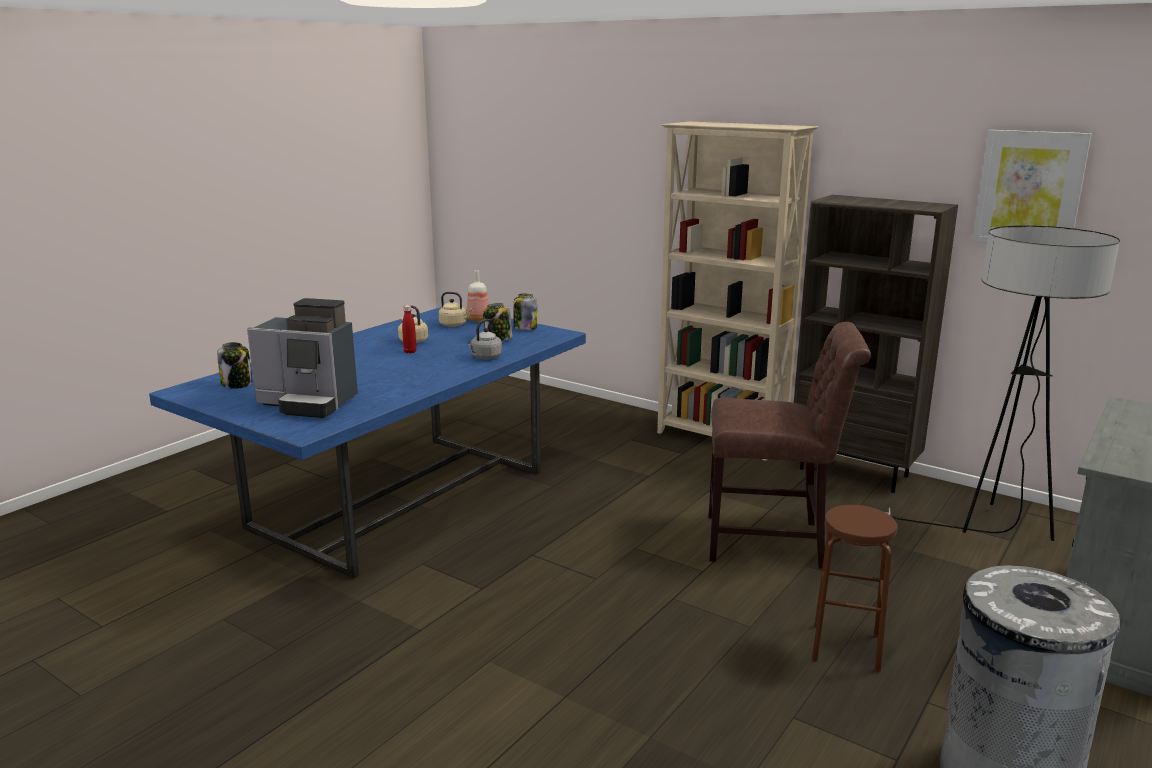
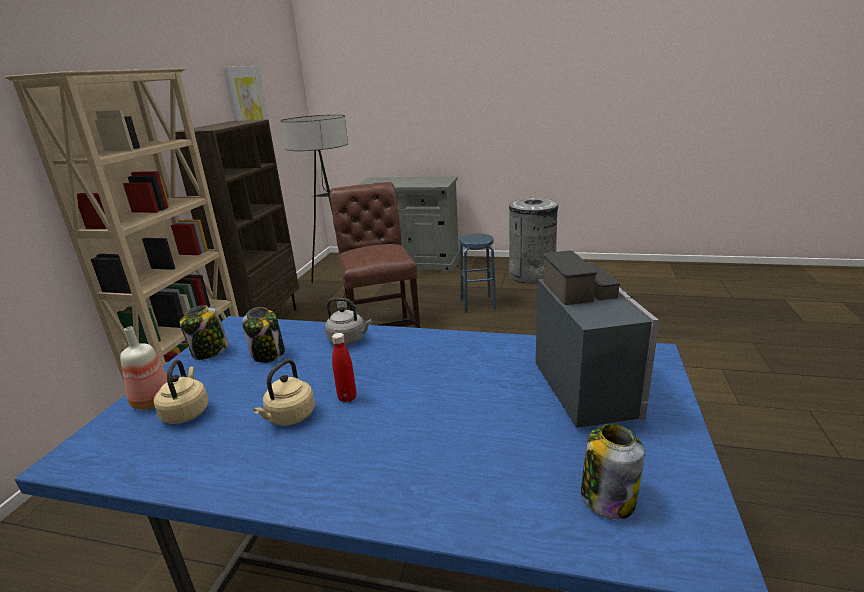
camera: 110 degrees left, 5 degrees up
brown stool [812,505,898,673] -> blue stool [460,233,496,313]

